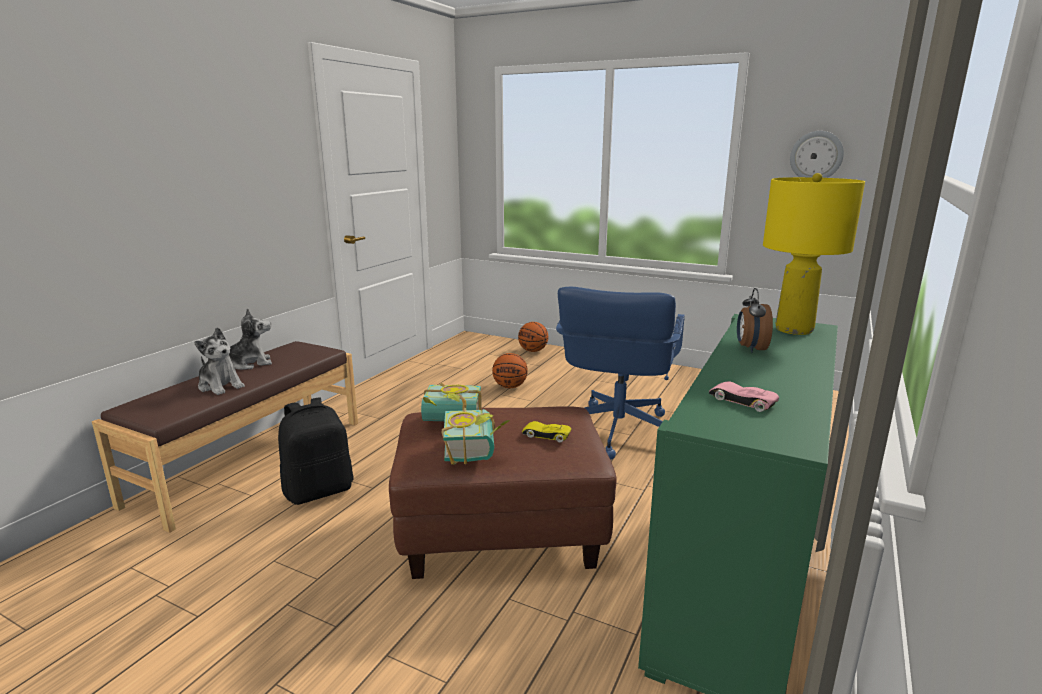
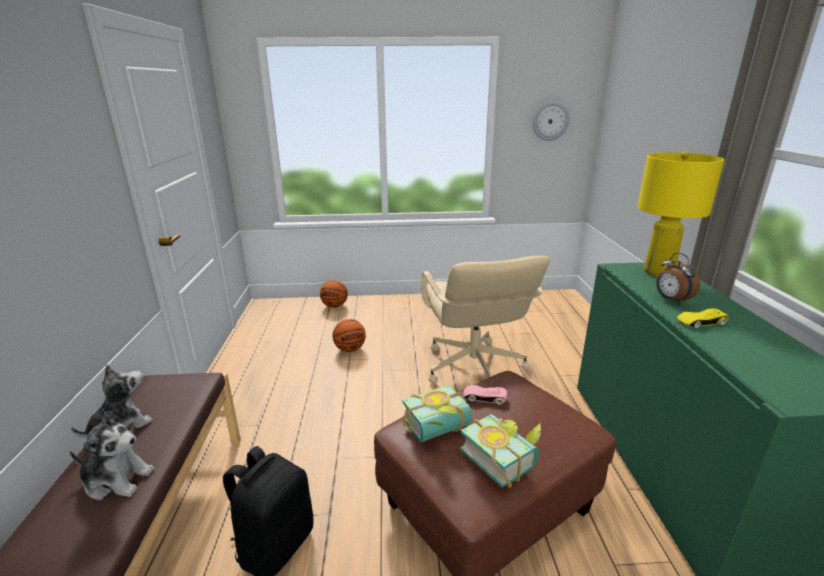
camera: 30 degrees left, 5 degrees up
yellow toy car [522,421,571,443] -> yellow toy car moved to [677,308,729,328]
blue office chair [556,287,685,460] -> beige office chair [421,256,550,384]
pink toy car [709,381,779,412] -> pink toy car moved to [463,384,507,405]

